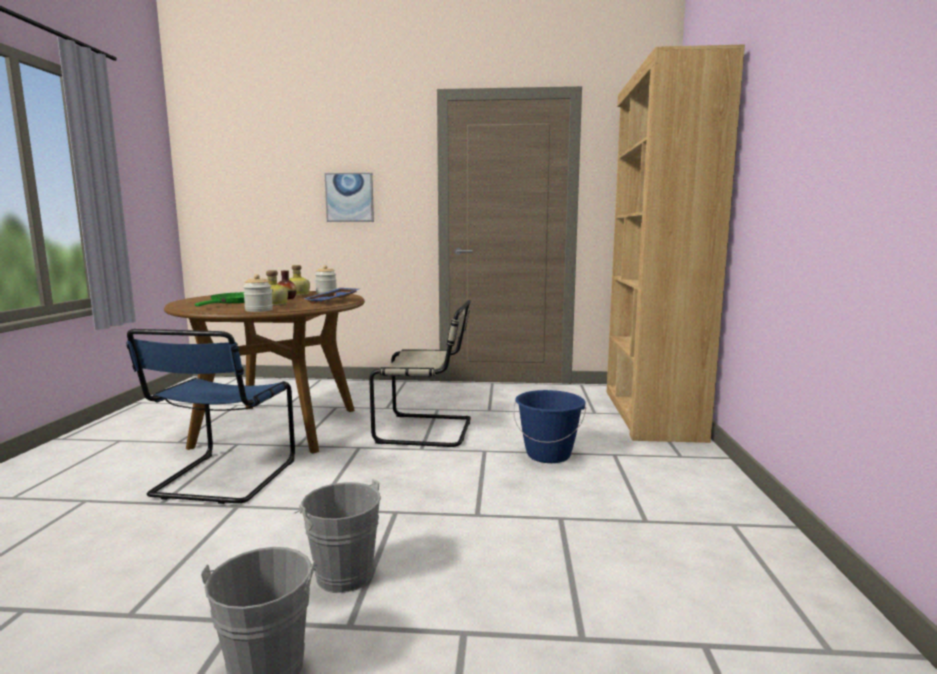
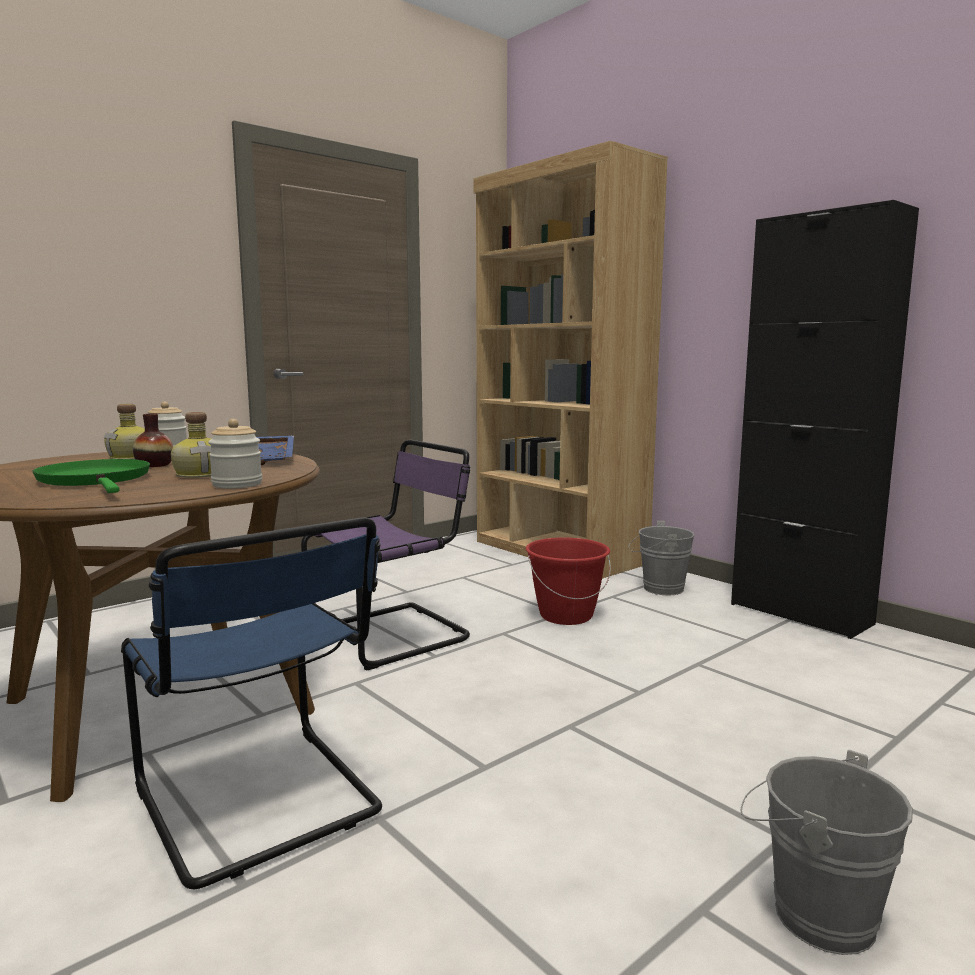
camera: 45 degrees left, 0 degrees up
grey bucket [294,479,381,593] -> grey bucket moved to [629,521,695,595]
picture [324,173,374,222] -> none
beige chair [369,300,471,447] -> purple chair [301,440,470,670]
blue bucket [513,390,586,463] -> red bucket [526,538,611,625]
none -> black cabinet [731,200,919,639]

